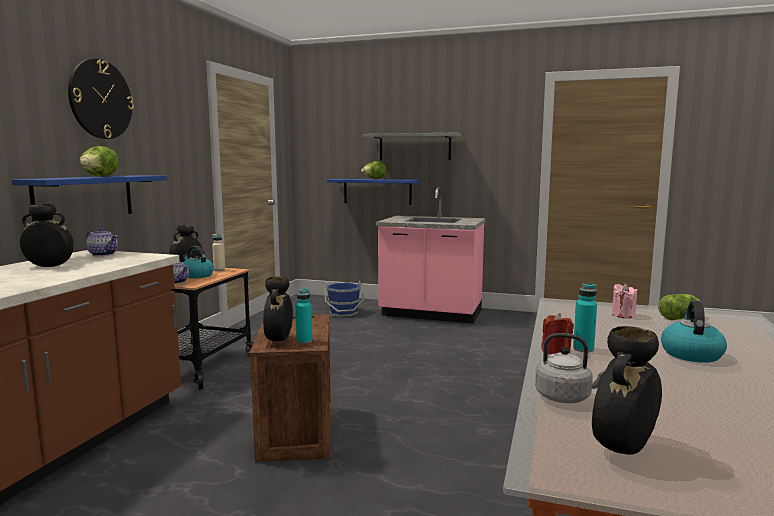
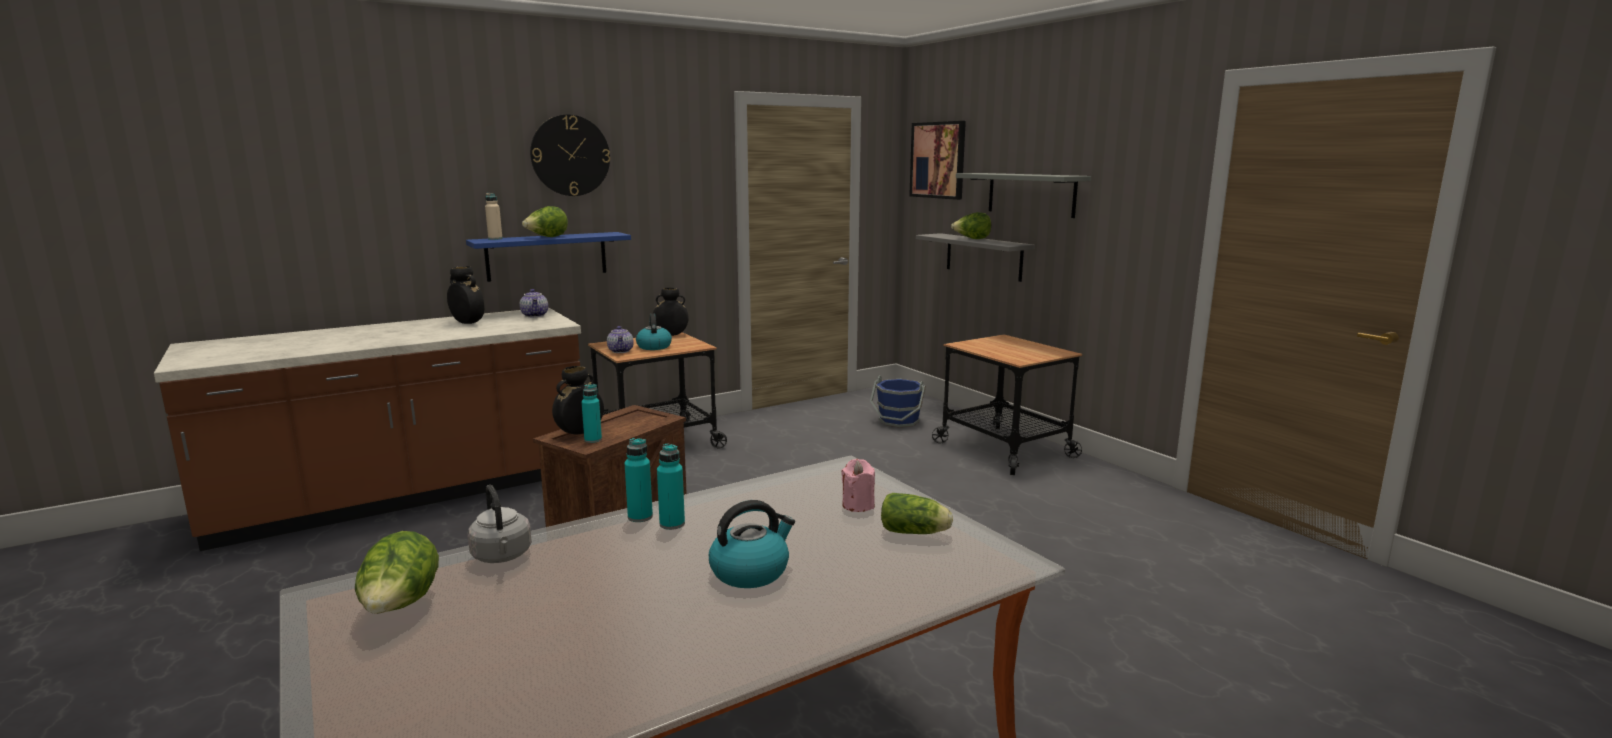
camera: 40 degrees right, 5 degrees up
beige bottle [212,234,225,271] -> beige bottle moved to [485,193,503,240]
blue shelf [327,179,421,205] -> grey shelf [916,233,1035,282]
pink counter [376,187,485,324] -> cart [932,334,1082,475]
red candle [541,313,574,355] -> turquoise bottle [625,438,653,522]
black vase [592,326,662,455] -> lettuce [355,531,439,614]
none -> picture [909,121,966,200]

